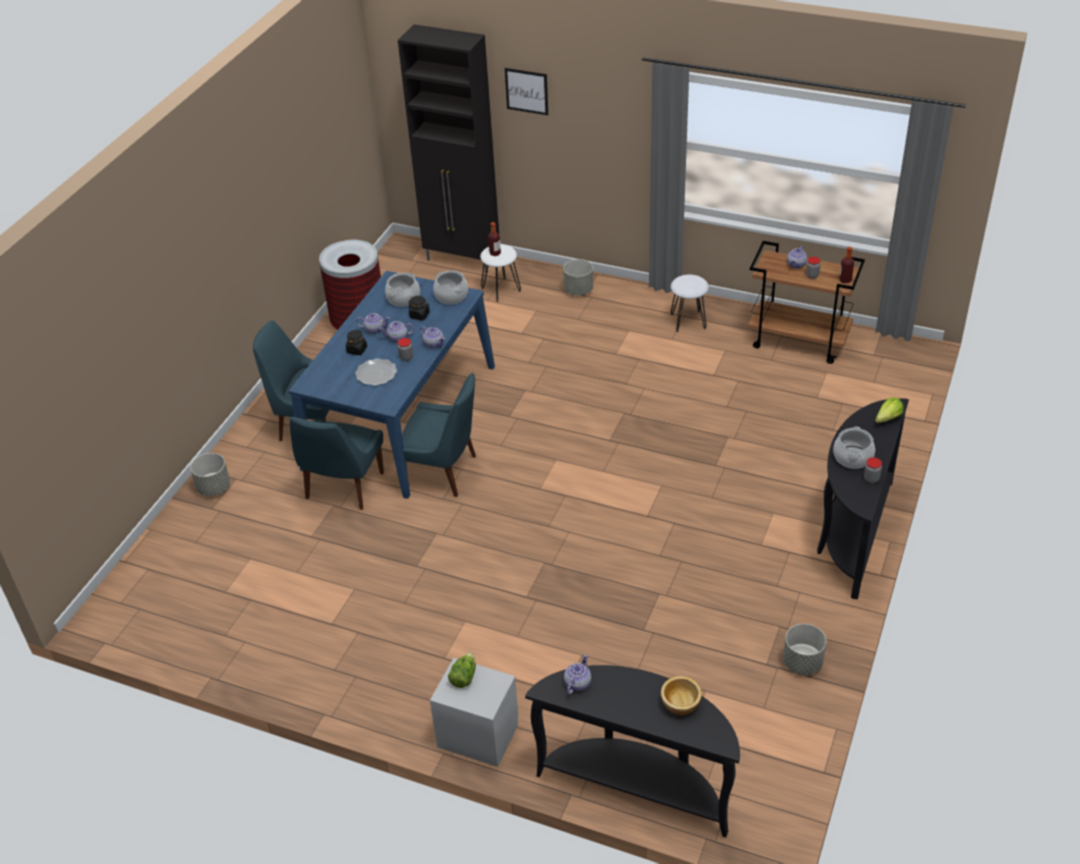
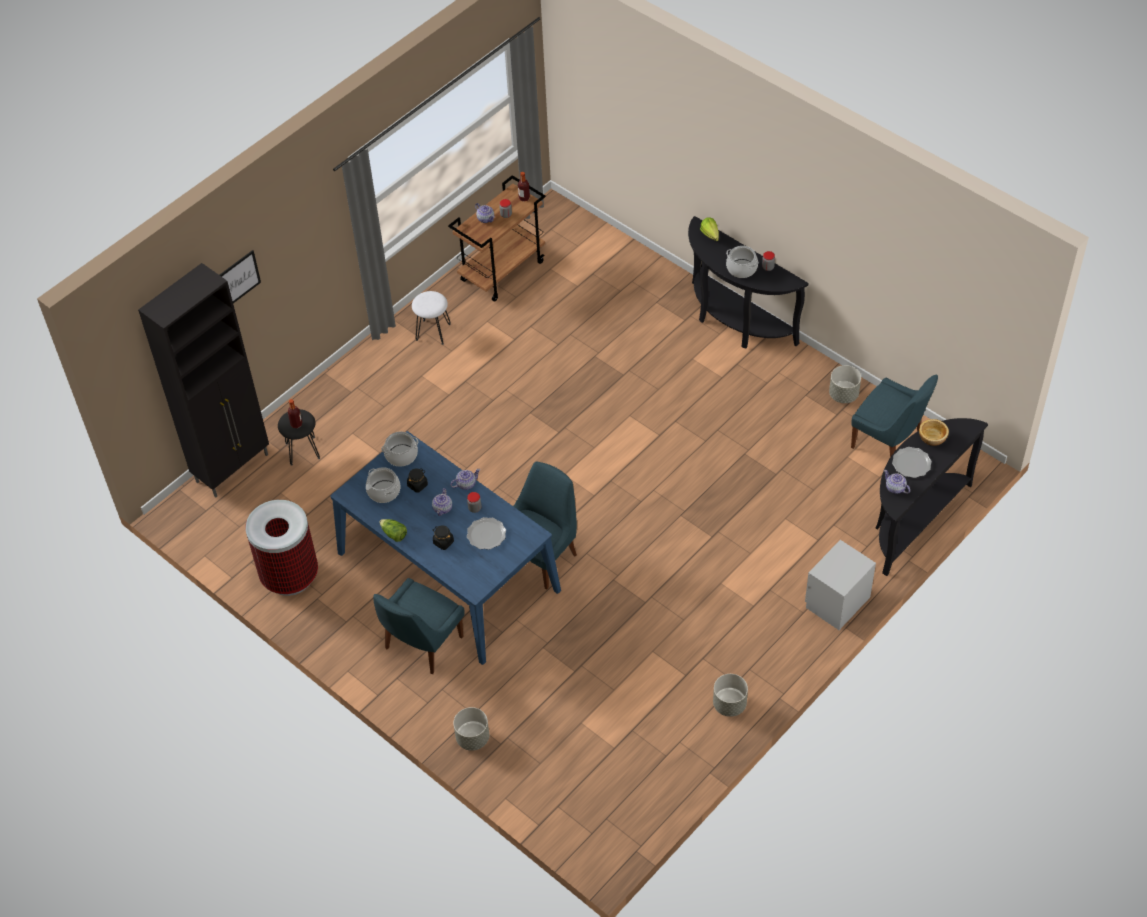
camera: 70 degrees left, 10 degrees up
blue chair [290,417,384,510] -> blue chair moved to [851,374,938,457]
teapot [356,313,390,334] -> none
lettuce [448,652,476,688] -> lettuce moved to [379,519,407,542]
white stool [480,244,521,302] -> black stool [278,409,320,466]
grey planter [563,259,593,295] -> grey planter moved to [713,674,748,717]
none -> plate [892,447,932,478]

